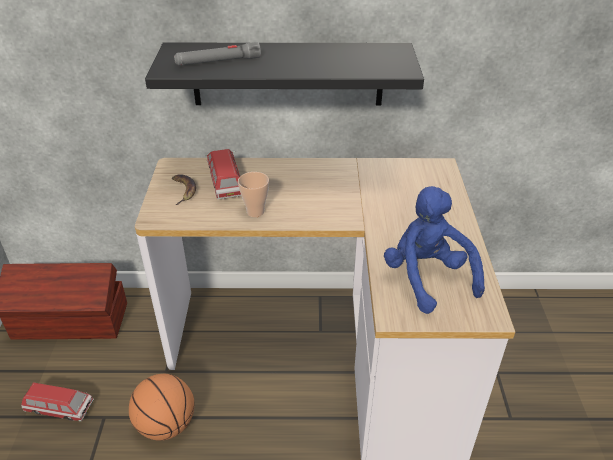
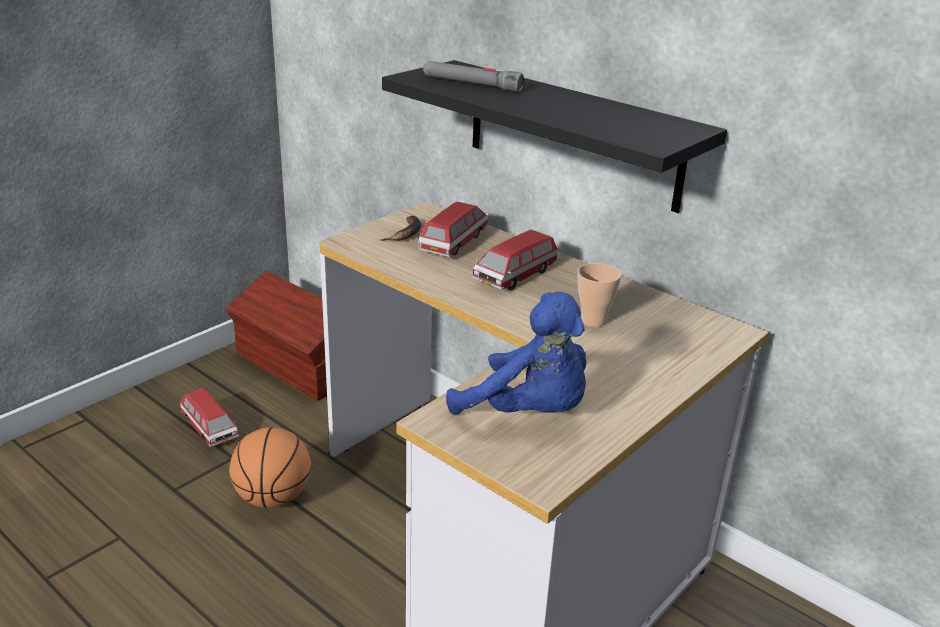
camera: 40 degrees right, 10 degrees down
cup [238,172,269,217] -> cup moved to [577,263,621,327]
blue plush toy [384,186,485,314] -> blue plush toy turned 105 degrees clockwise [446,292,587,414]
none -> toy car [471,229,558,290]

